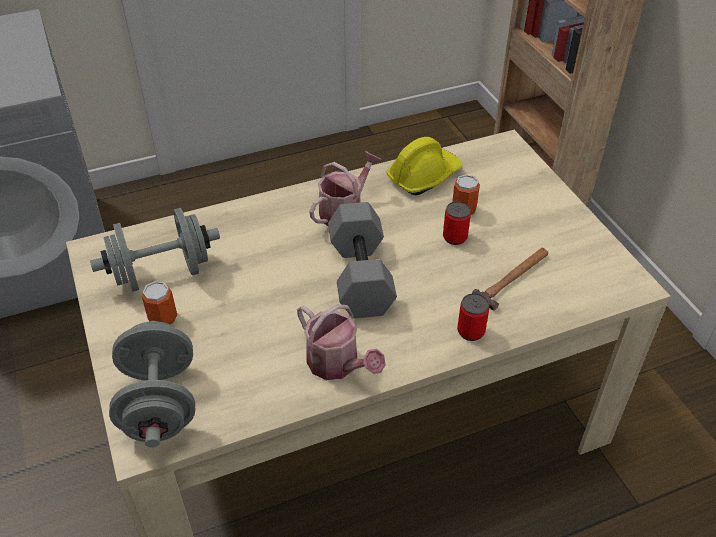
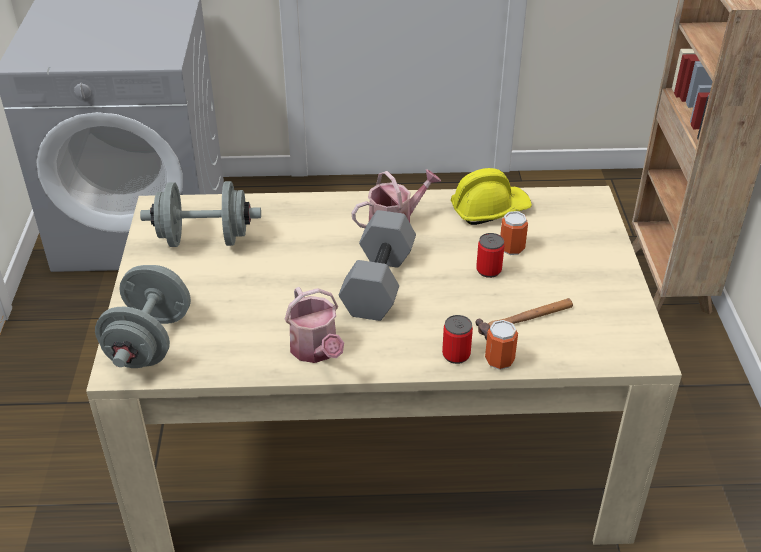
camera: 20 degrees right, 5 degrees down
can [142,281,177,325] -> can moved to [485,320,518,370]

